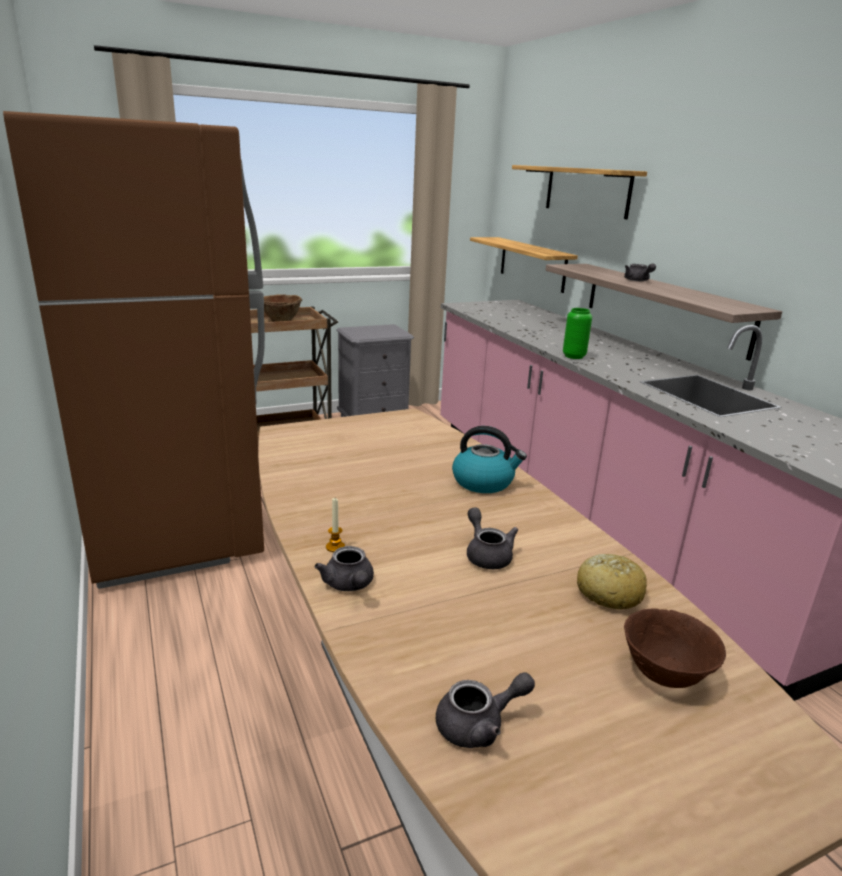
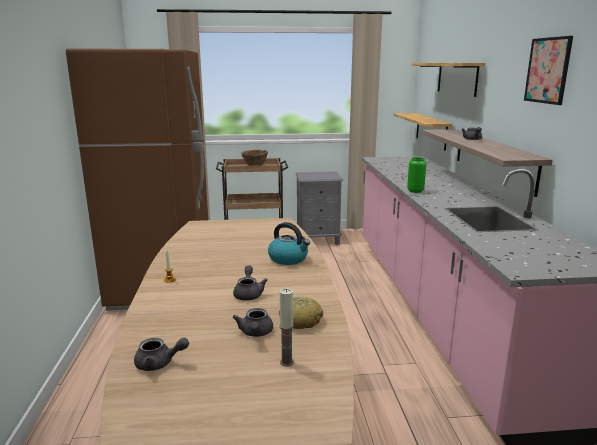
camera: 20 degrees right, 5 degrees down
grey teapot [315,546,374,591] -> grey teapot moved to [233,308,273,337]
brown bowl [624,608,726,688] -> candle [279,288,294,367]
none -> picture [524,36,573,105]

